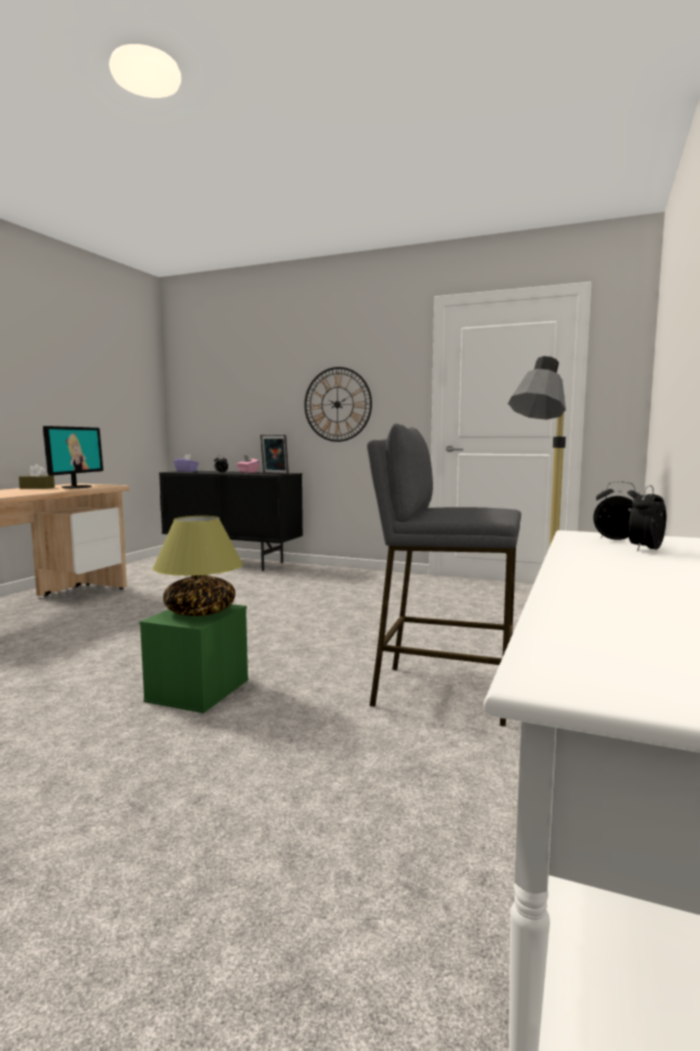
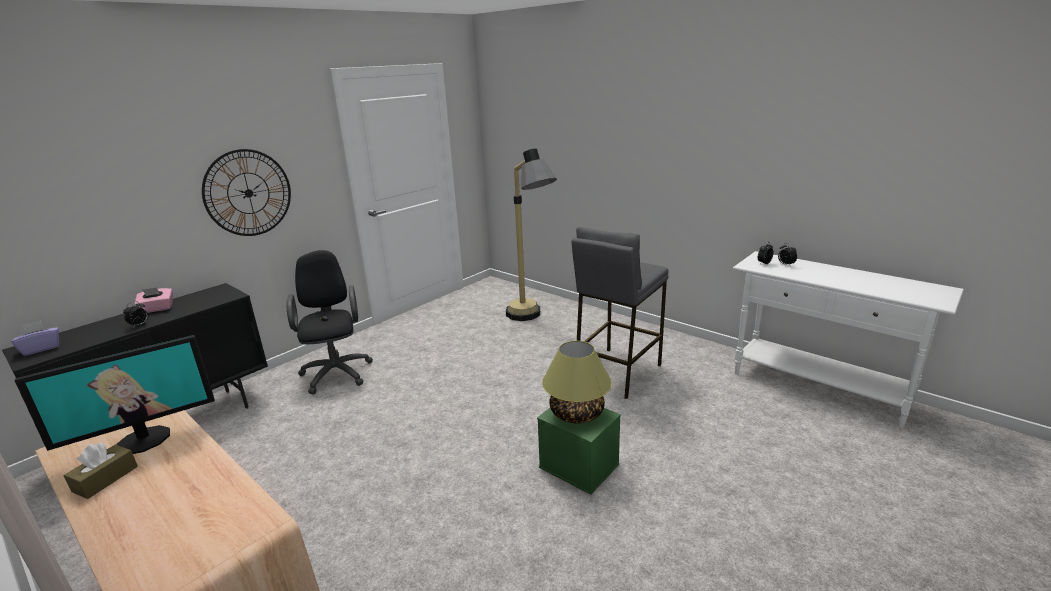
camera: 70 degrees left, 15 degrees up
monitor [43,426,103,488] -> monitor turned 120 degrees clockwise [15,335,215,454]
picture frame [260,434,289,474] -> none
none -> black office chair [286,250,373,395]

